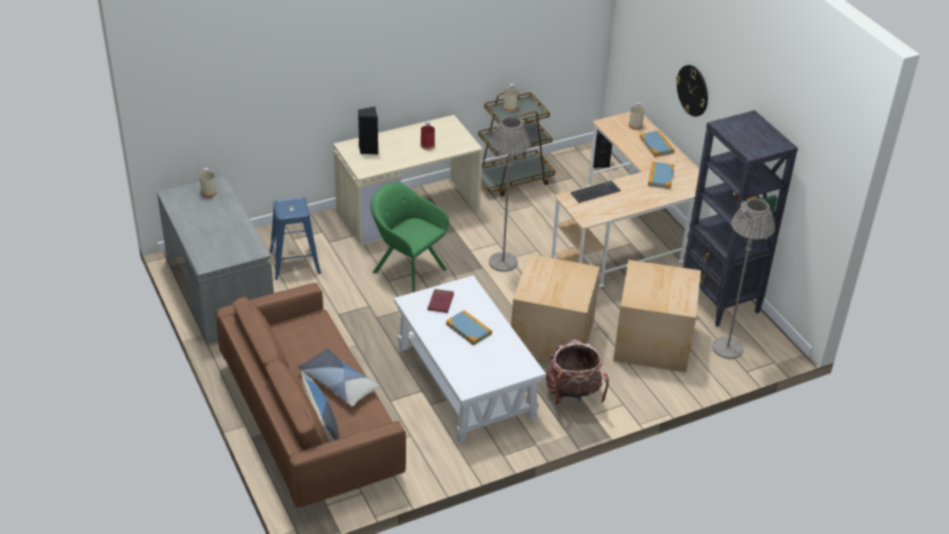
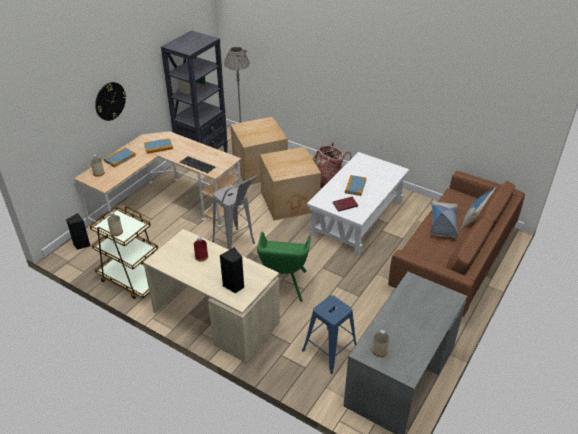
camera: 120 degrees left, 0 degrees up
grey floor lamp [489,116,530,272] -> grey stool [212,175,257,250]

